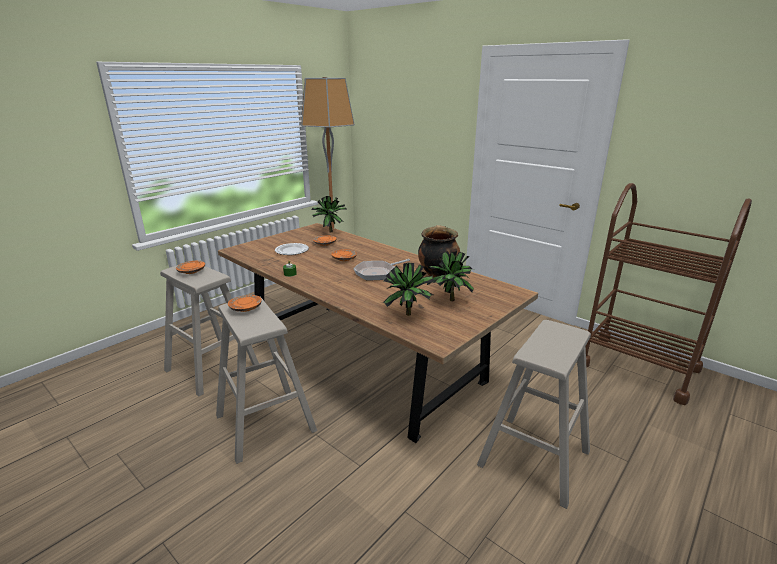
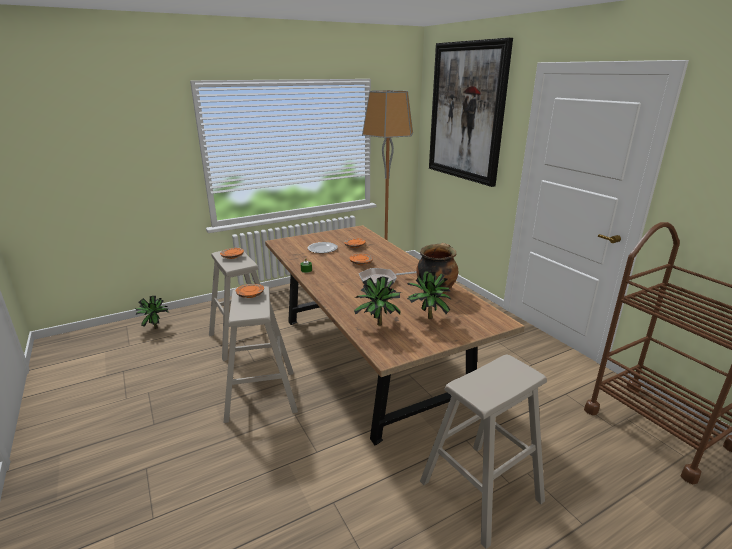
camera: 20 degrees right, 0 degrees up
potted plant [311,196,347,232] -> potted plant moved to [135,296,169,329]
none -> picture [429,38,513,187]

